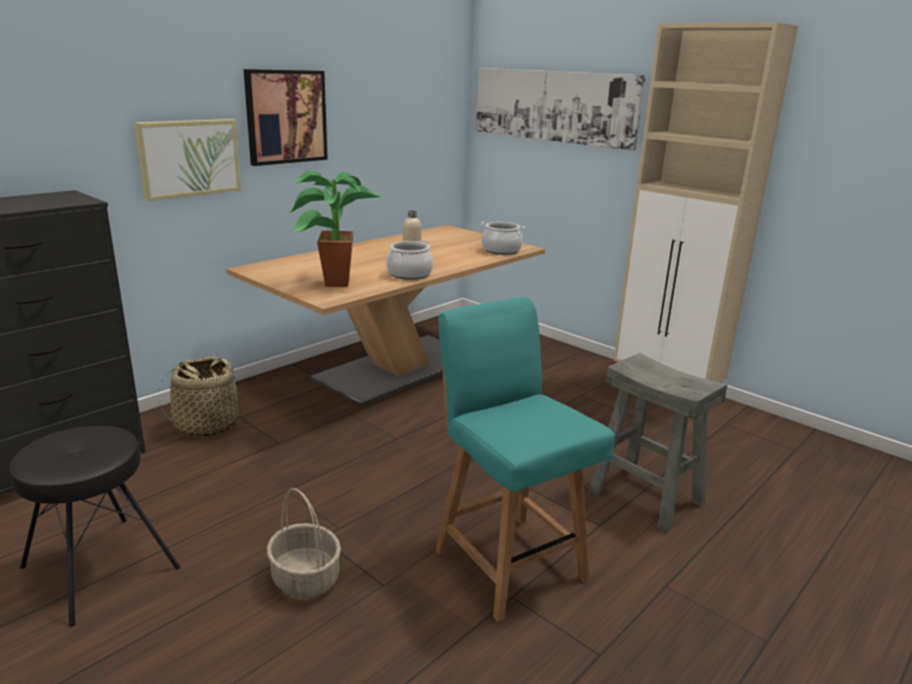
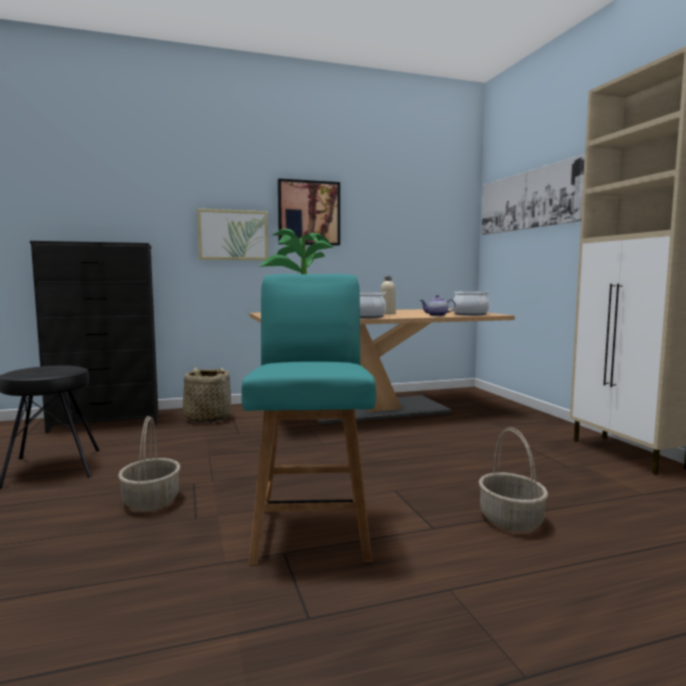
camera: 30 degrees right, 15 degrees down
grey stool [589,353,727,533] -> basket [479,427,548,532]
none -> teapot [420,295,455,316]

